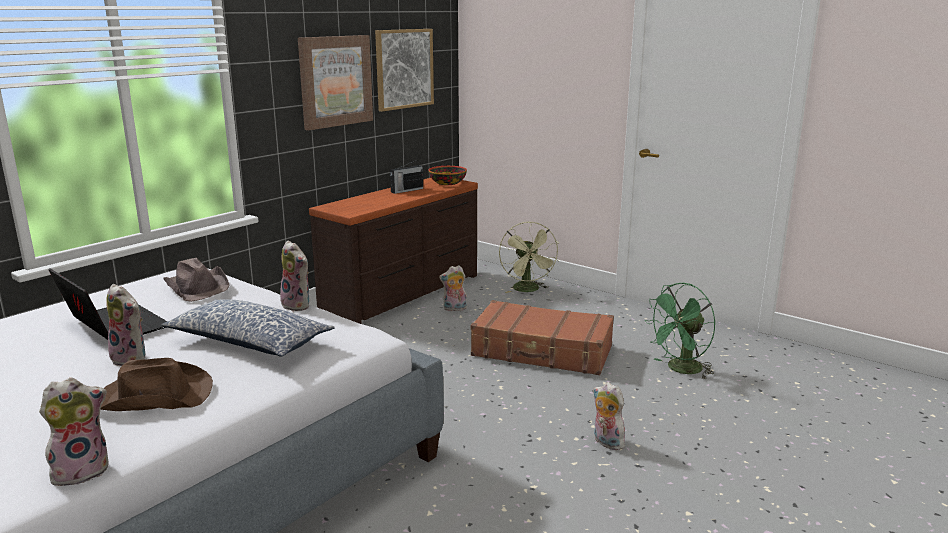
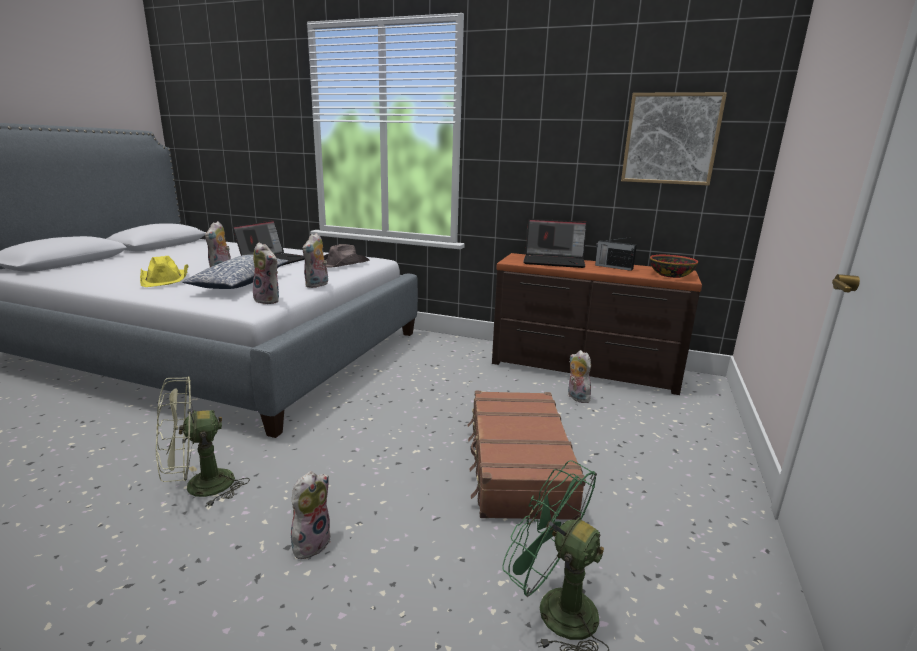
camera: 70 degrees right, 0 degrees up
plush toy [39,378,109,486] -> plush toy moved to [253,243,279,304]
brown hat [100,358,213,411] -> yellow hat [140,256,189,287]
picture [298,35,373,130] -> none
green fan [499,222,559,293] -> green fan moved to [156,376,250,508]
none -> laptop [523,219,587,268]

